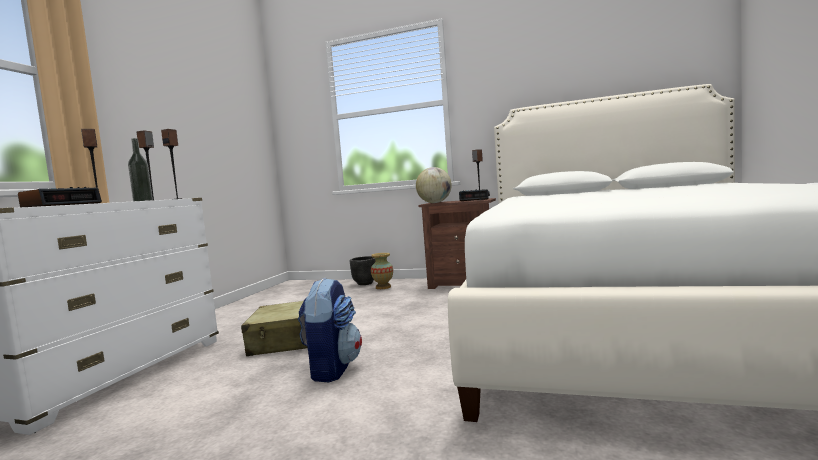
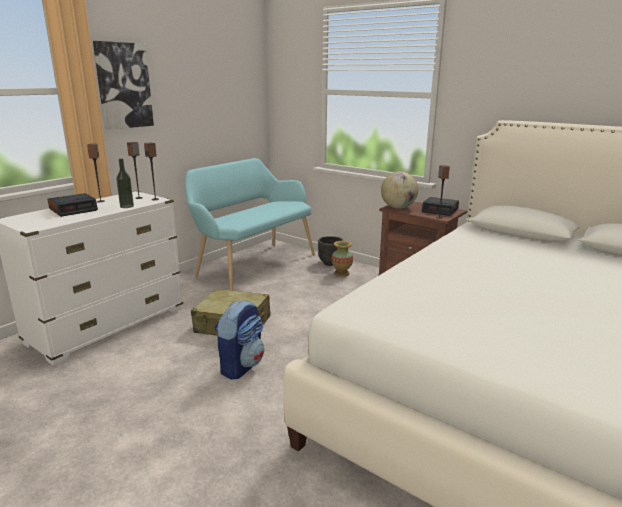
camera: 20 degrees right, 15 degrees up
none -> picture [93,41,154,130]
none -> turquoise bench [185,158,315,291]

